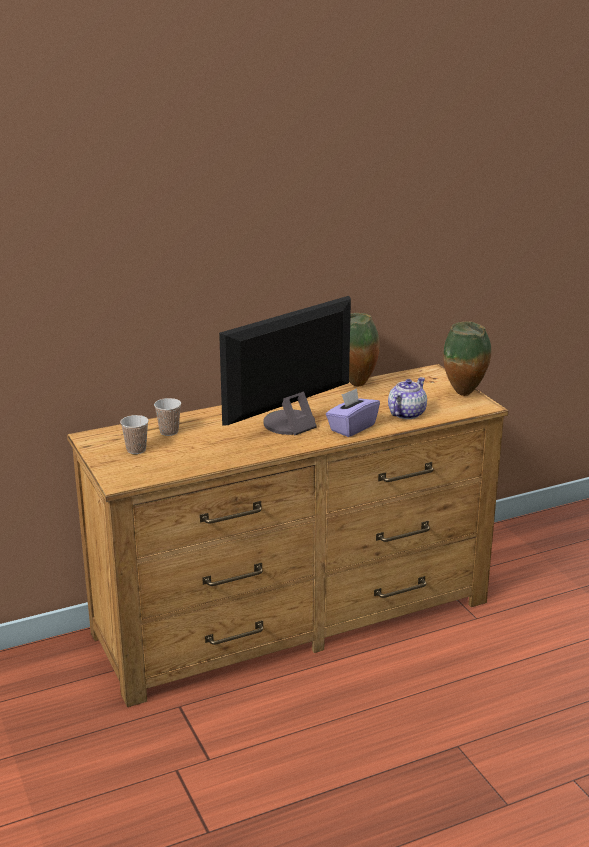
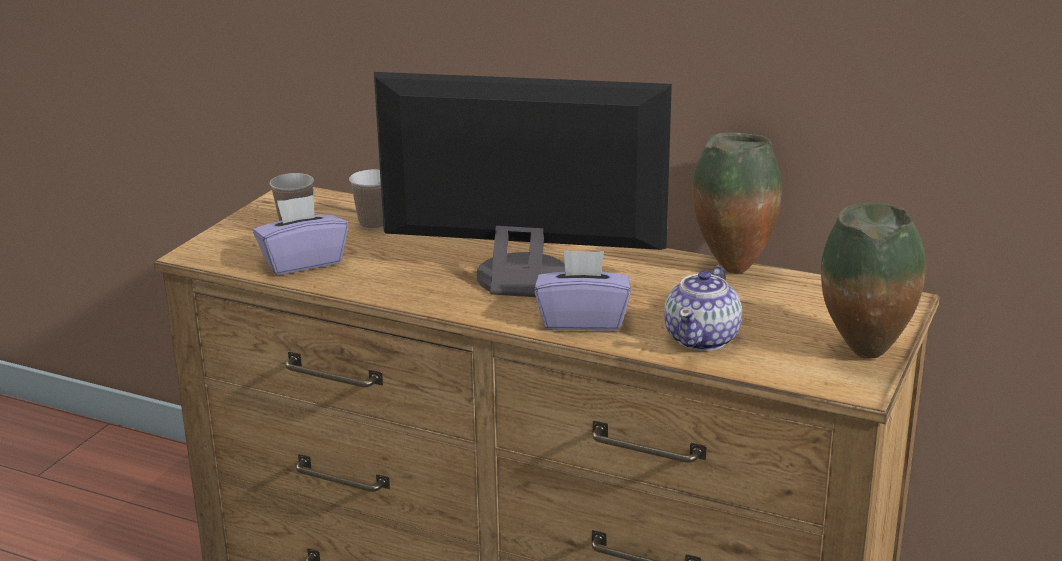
camera: 50 degrees right, 0 degrees up
teapot [388,377,427,419] -> teapot turned 120 degrees clockwise [664,265,742,351]
none -> purple tissue box [253,195,348,275]

